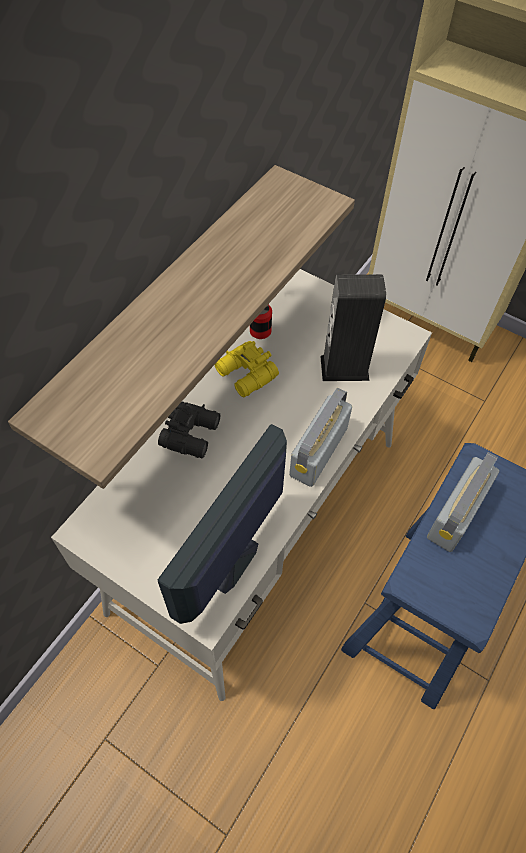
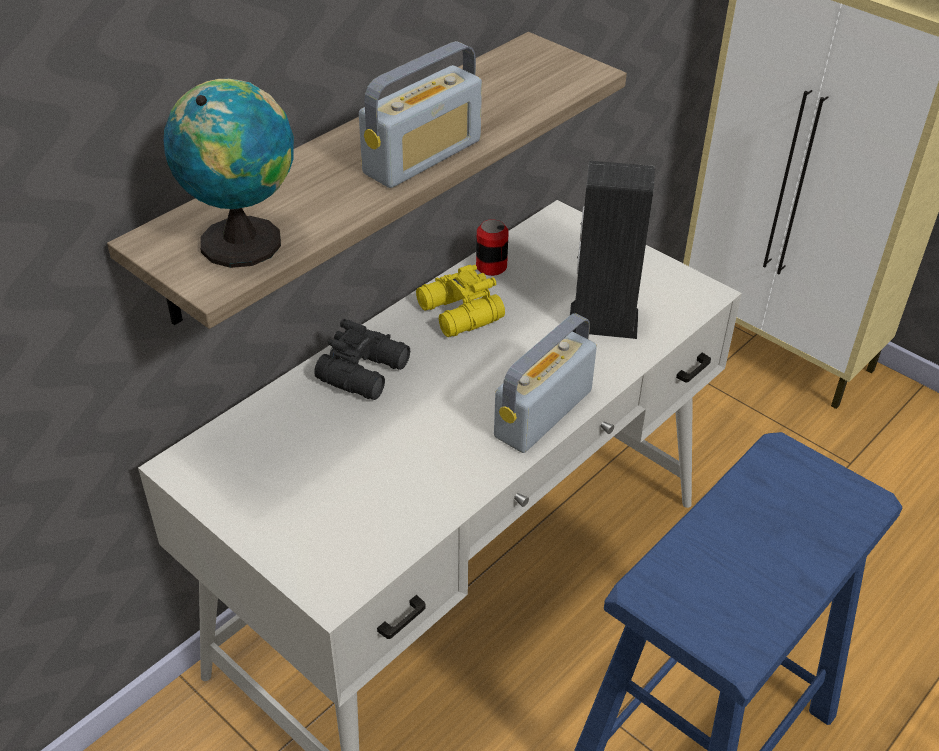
camera: 10 degrees right, 15 degrees down
monitor [158,424,287,624] -> none
radio [427,452,499,552] -> radio moved to [359,41,482,188]
none -> globe [164,79,294,268]

